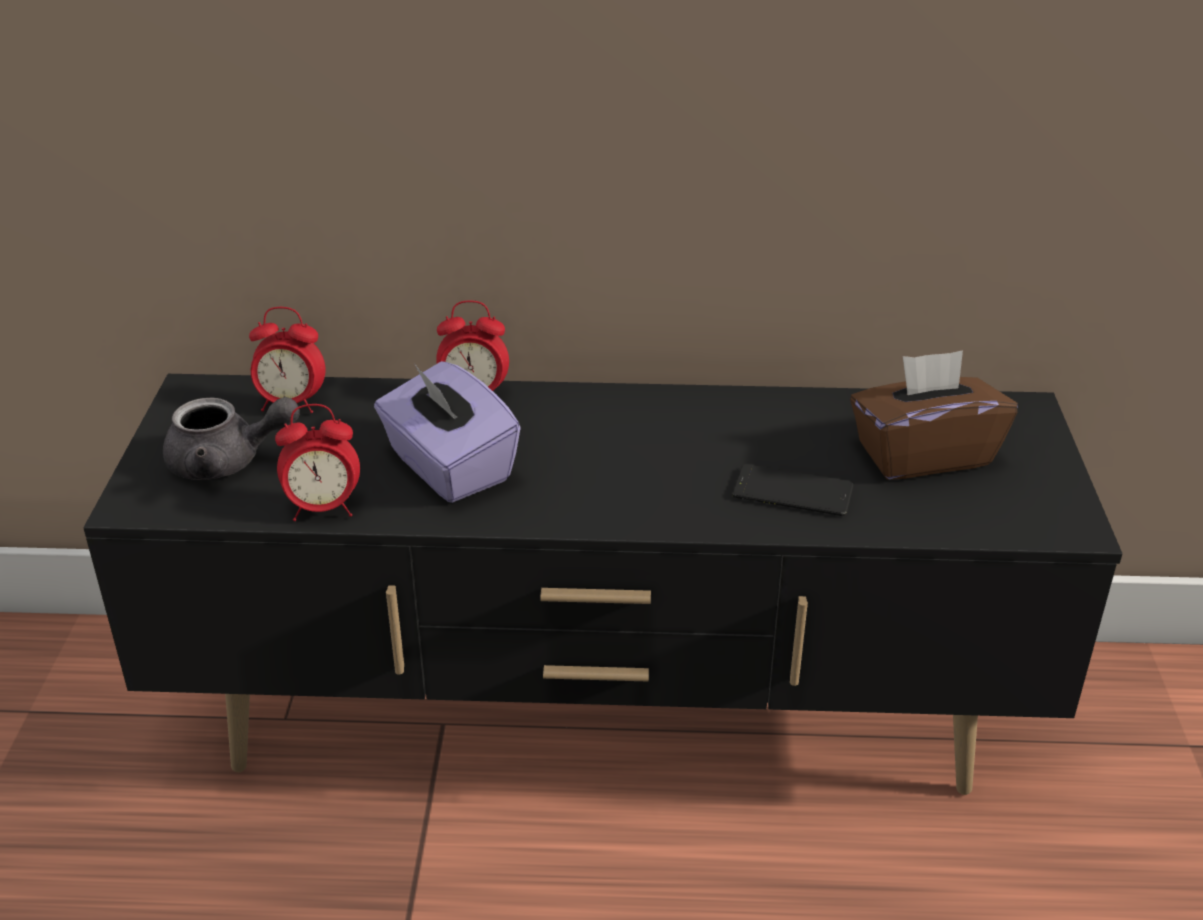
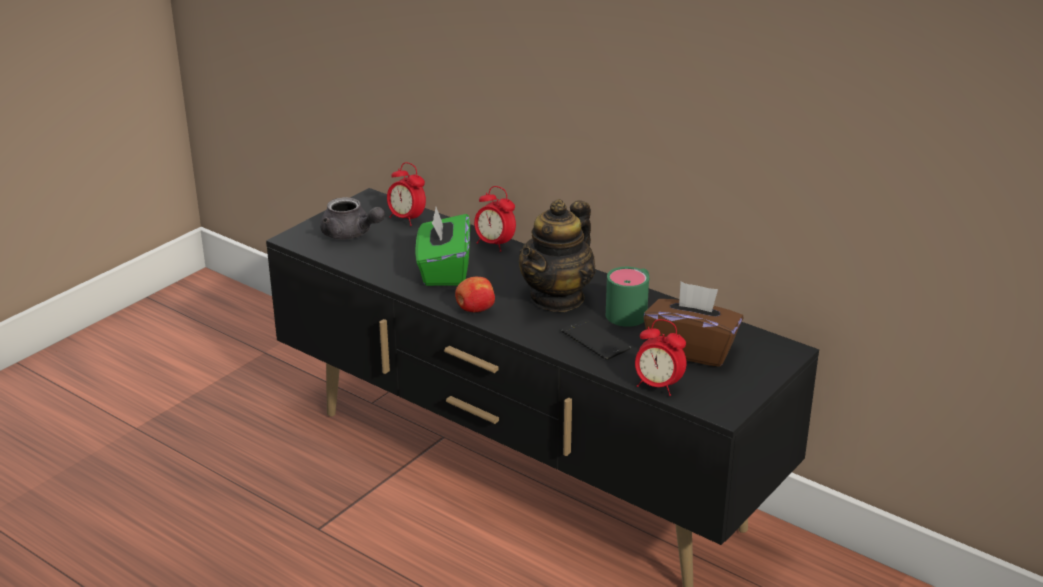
camera: 35 degrees right, 5 degrees down
alarm clock [275,404,360,521] -> alarm clock moved to [635,319,686,396]
purple tissue box [374,361,521,503] -> green tissue box [416,207,470,286]
none -> apple [455,277,495,313]
none -> teapot [519,199,596,312]
none -> green mug [606,267,649,327]

